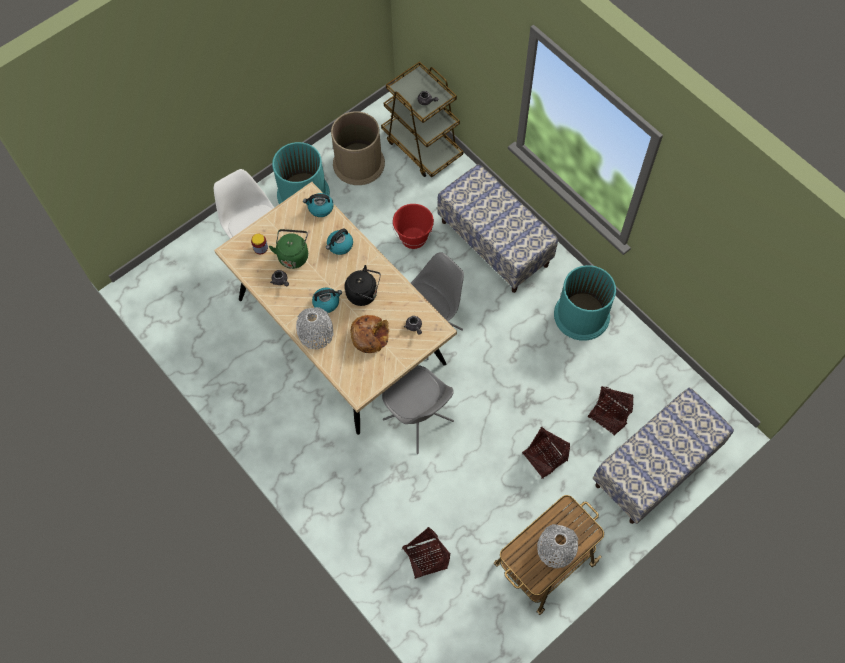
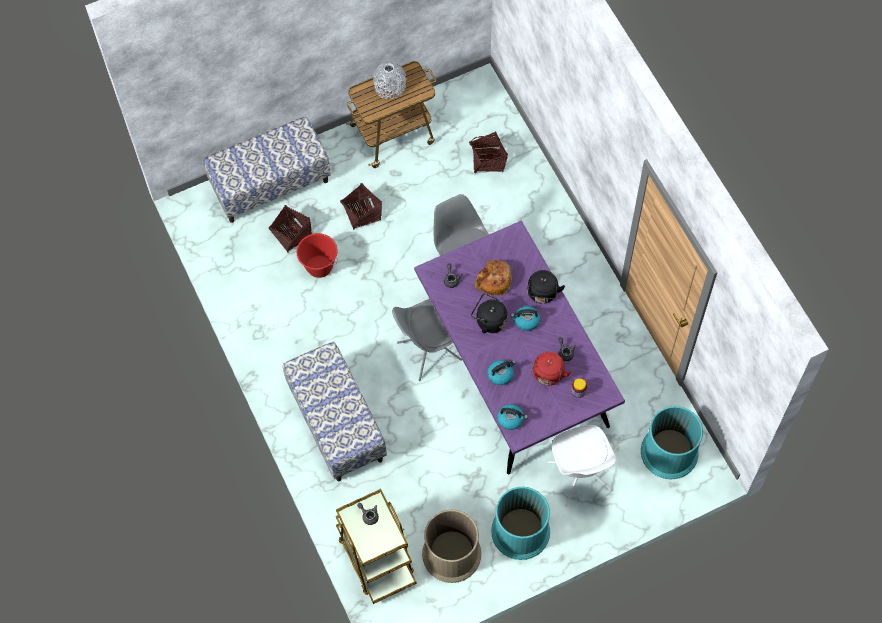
camera: 165 degrees left, 0 degrees up
beige dining table [214,182,457,435] -> purple dining table [414,220,625,475]
green kettle [269,229,308,269] -> red kettle [531,352,571,386]
grey vase [296,307,333,350] -> black kettle [527,270,565,304]
red bucket [392,204,434,249] -> red bucket moved to [297,233,338,278]
turquoise trash can [554,265,616,341] -> turquoise trash can moved to [641,406,703,479]

